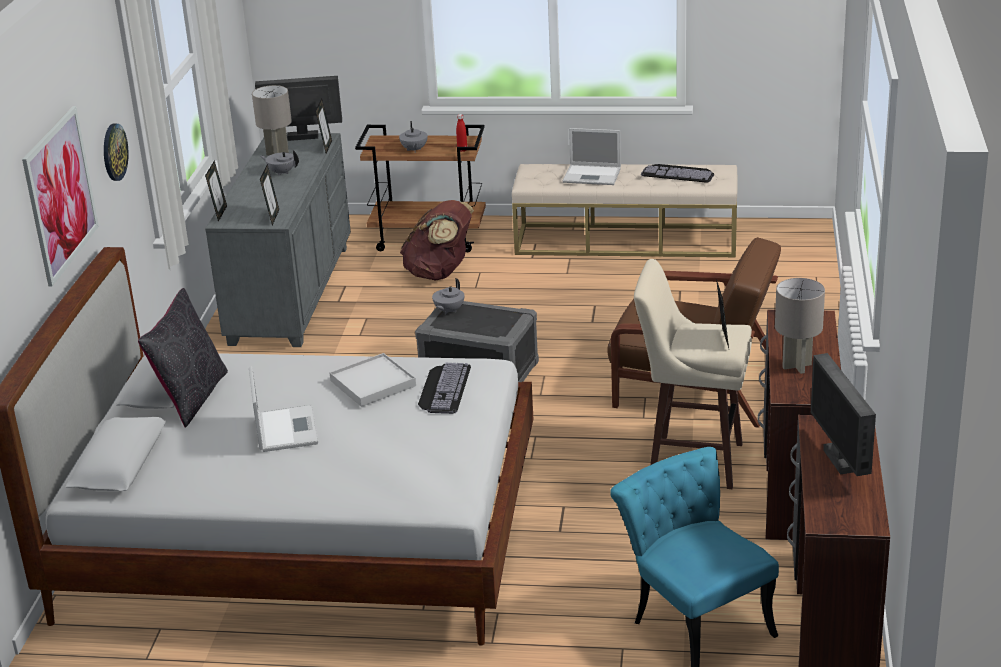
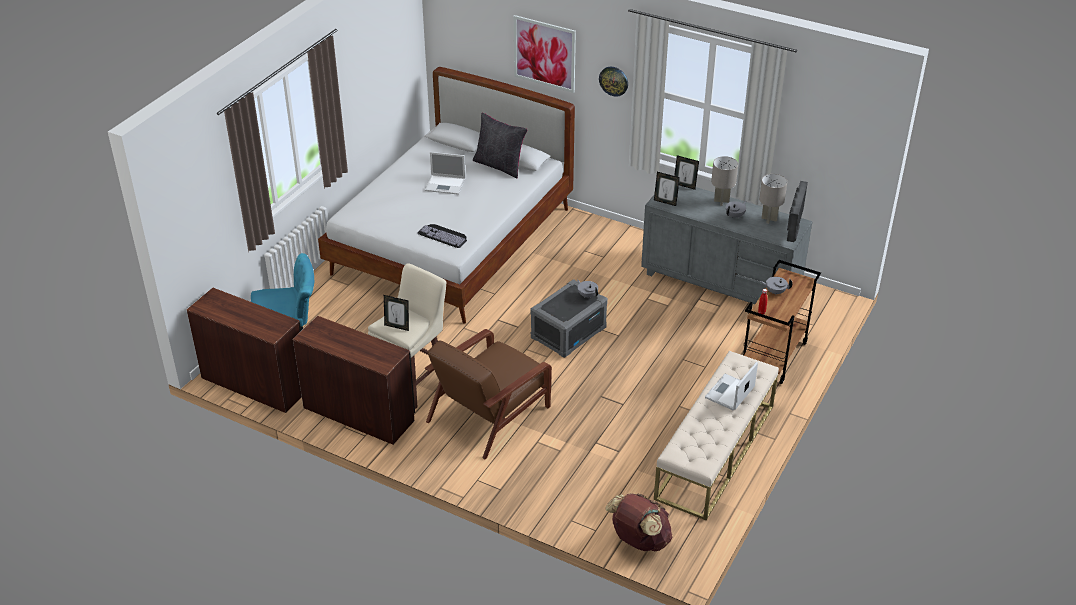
camera: 110 degrees right, 10 degrees up
picture frame [315,98,332,153] -> none
white tray [330,353,416,407] -> none
brown backpack [400,200,474,281] -> brown backpack moved to [606,493,673,551]
keyboard [641,164,714,183] -> none
grey table lamp [775,278,825,374] -> grey table lamp moved to [711,156,738,206]
monitor [811,353,876,476] -> none

